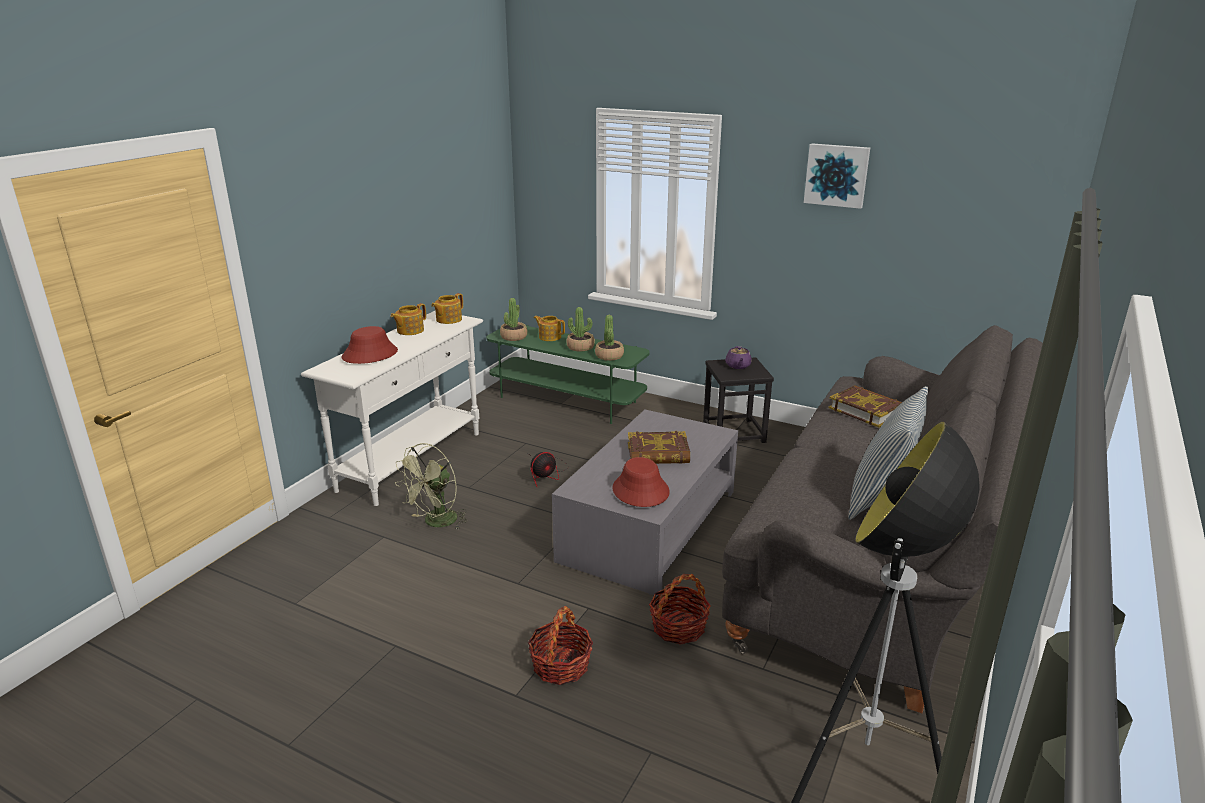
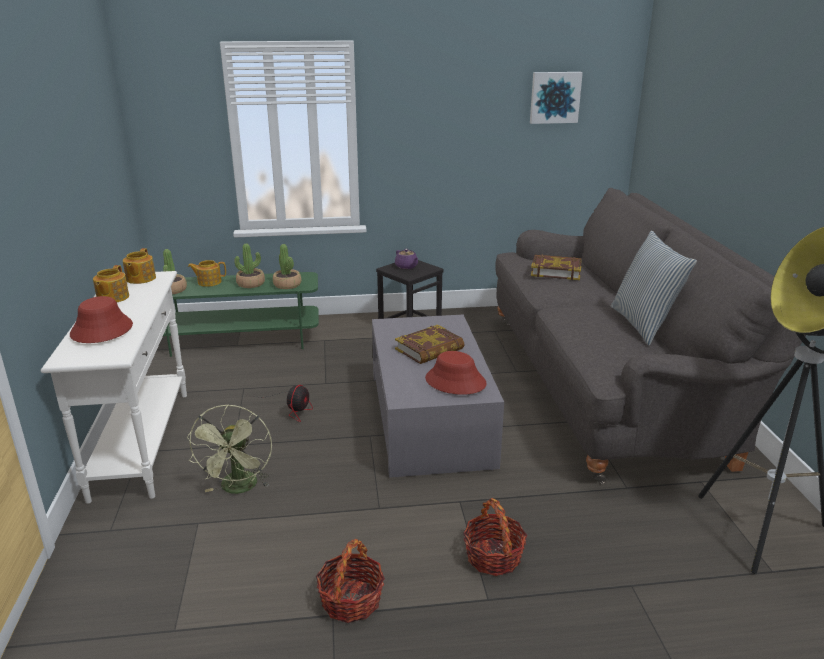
camera: 35 degrees left, 0 degrees up
basket [649,574,711,645] -> basket moved to [316,539,385,623]
picture [804,143,870,209] -> picture moved to [530,72,583,124]

